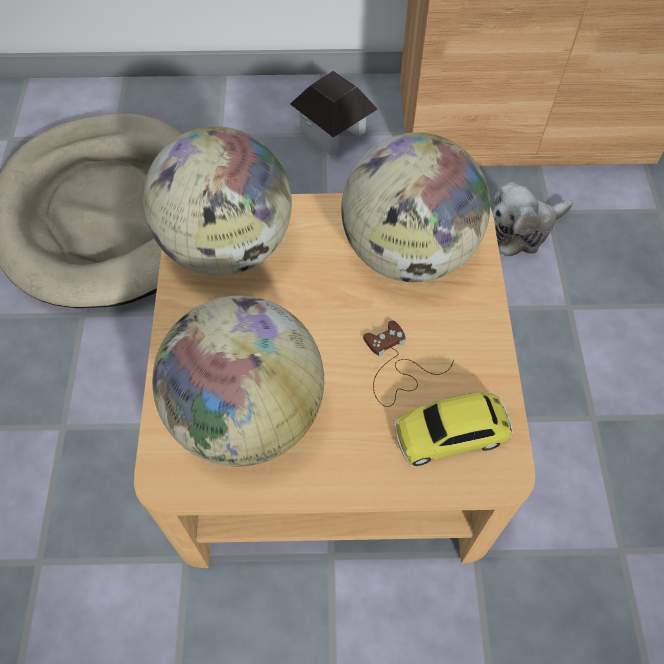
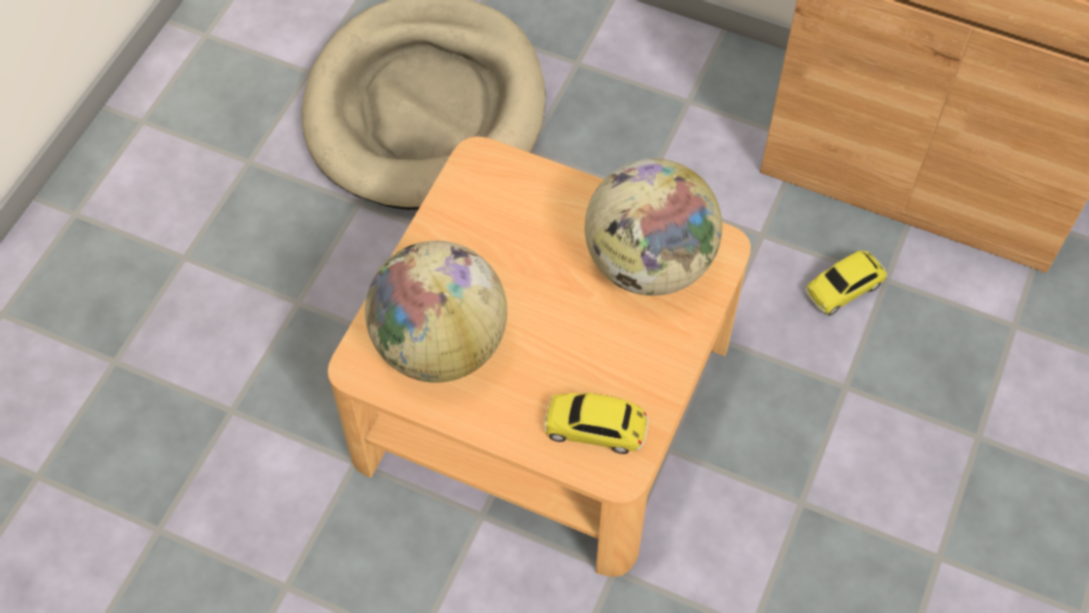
camera: 25 degrees right, 0 degrees up
globe [143,126,292,276] -> none
toy house [290,71,377,156] -> none
brown game controller [363,321,454,407] -> none
plush toy [493,182,573,256] -> toy car [806,251,887,316]

